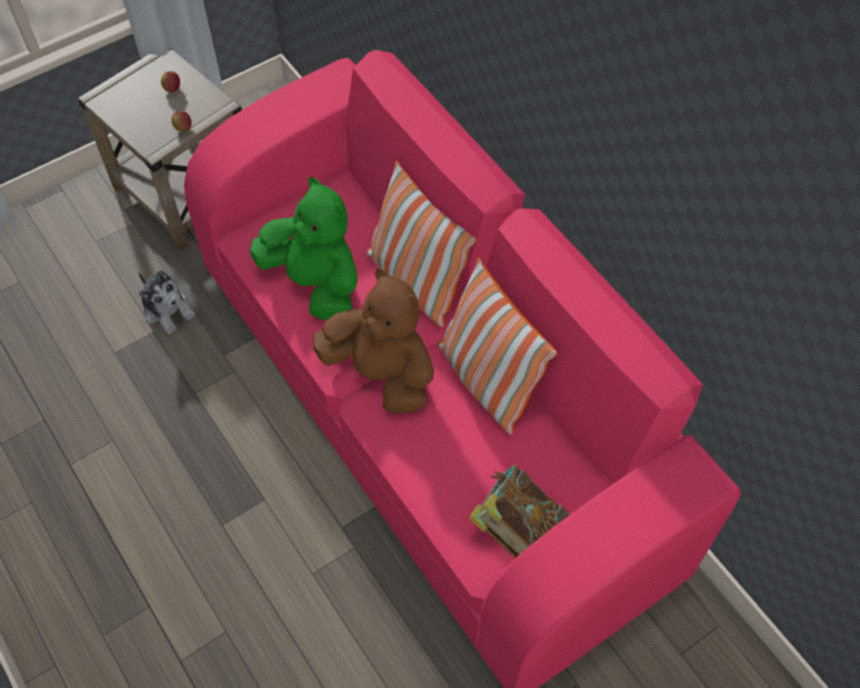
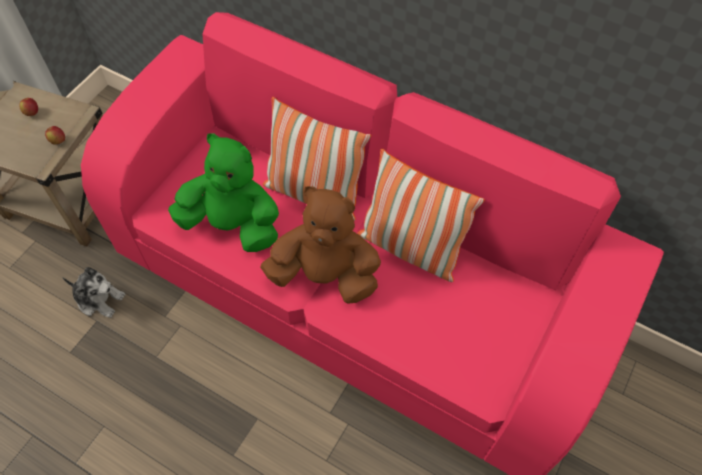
camera: 25 degrees left, 0 degrees up
book [469,465,569,558] -> none

